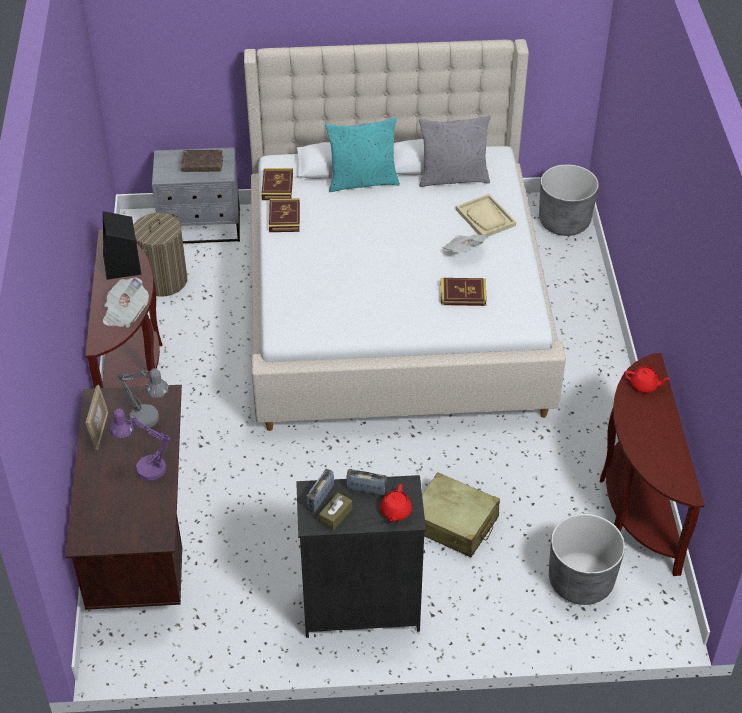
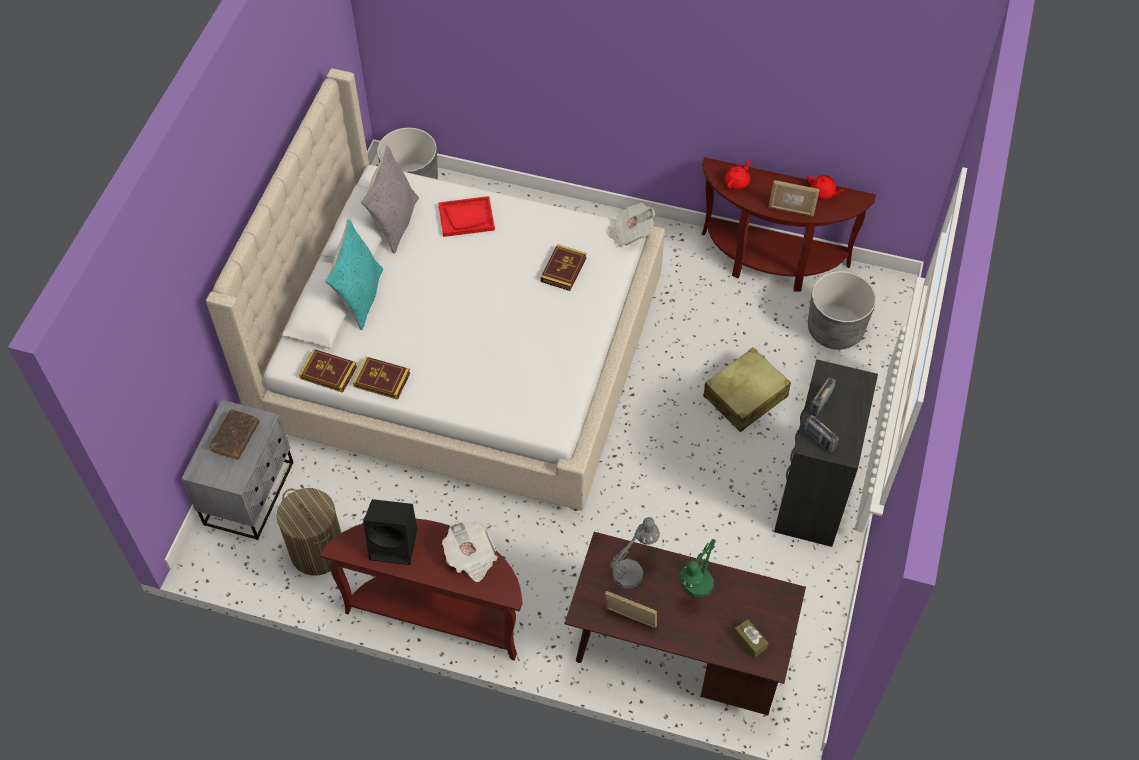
camera: 70 degrees left, 10 degrees up
purple table lamp [110,408,170,481] -> green table lamp [679,539,716,598]
brown tissue box [319,493,352,531] -> brown tissue box moved to [734,619,769,658]
red teapot [380,484,412,522] -> red teapot moved to [807,175,844,199]
newspaper [442,234,489,252] -> newspaper moved to [606,203,655,248]
beige tray [456,194,516,236] -> red tray [438,196,495,237]
none -> picture frame [769,180,820,216]

